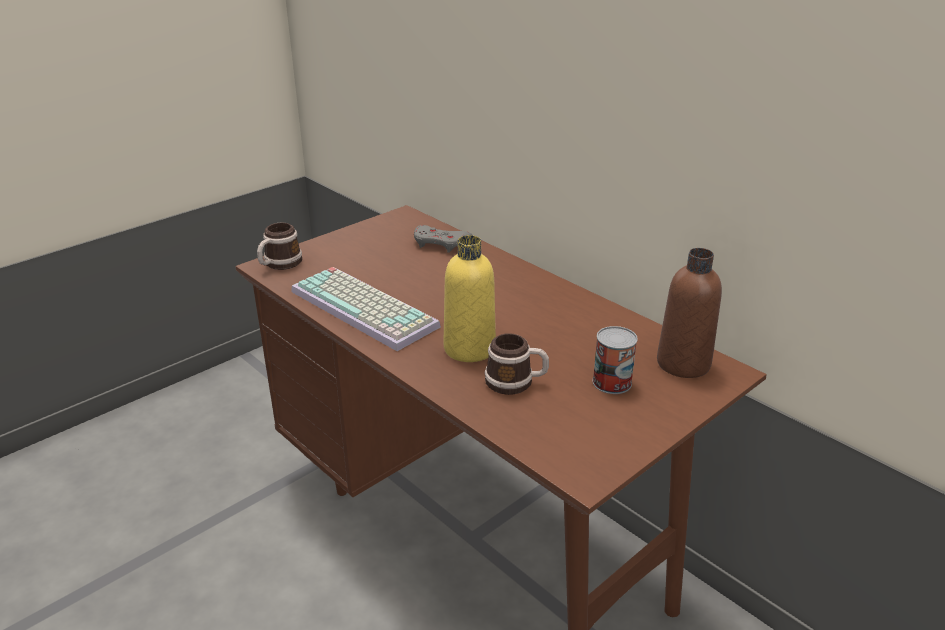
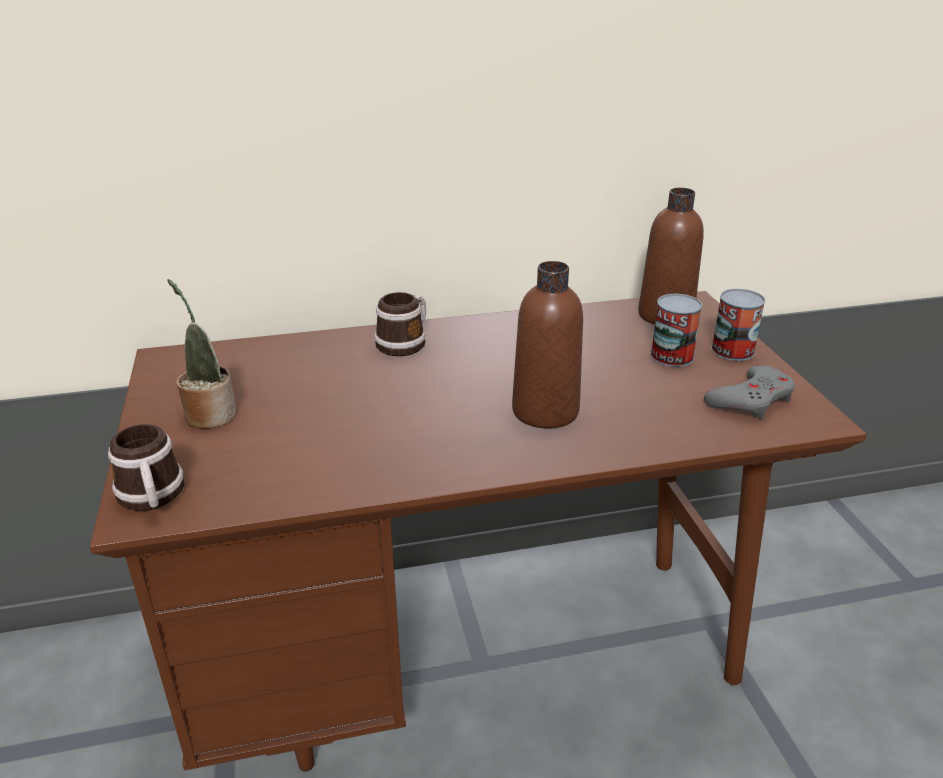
camera: 60 degrees left, 0 degrees up
keyboard [291,267,441,351] -> none
grey game controller [414,225,472,253] -> grey game controller moved to [704,365,795,419]
yellow bottle [444,235,496,362] -> brown bottle [512,261,583,428]
mug [485,333,549,395] -> mug moved to [374,292,426,356]
none -> potted plant [168,279,236,429]
none -> can [711,289,766,361]

